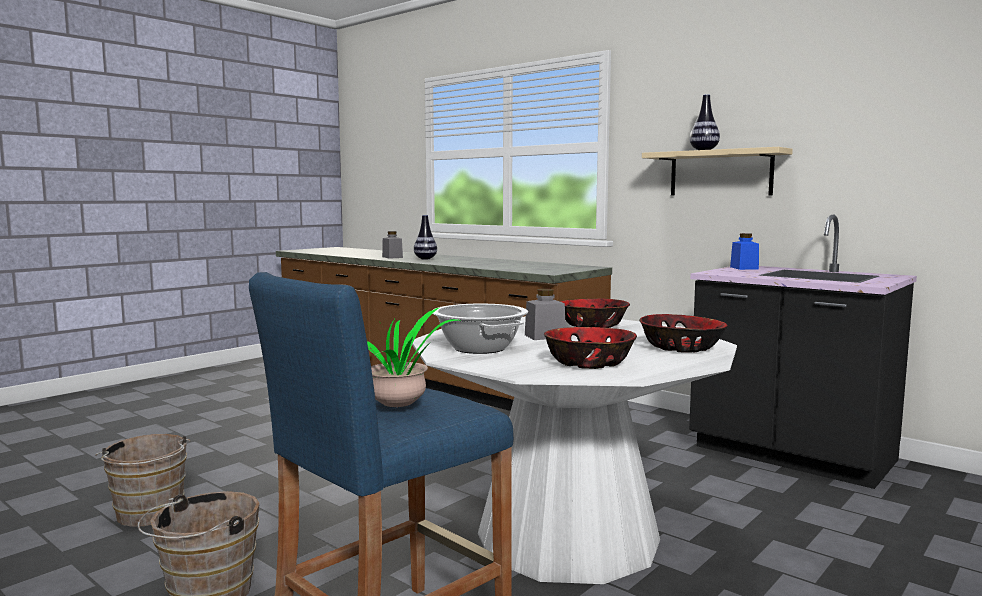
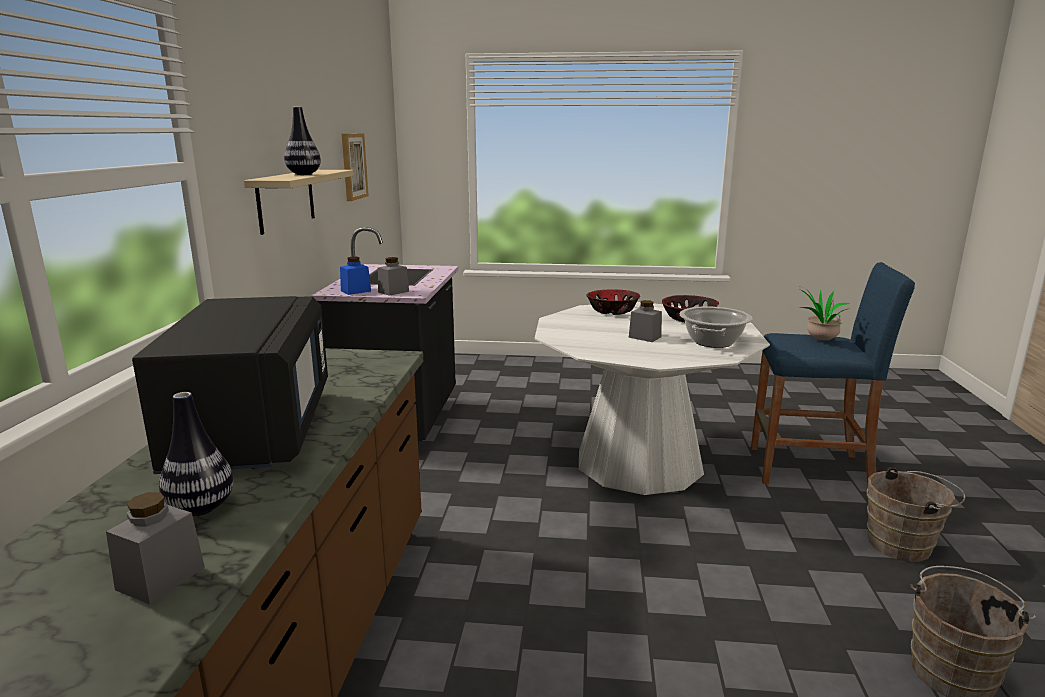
camera: 125 degrees left, 10 degrees up
bowl [560,299,630,328] -> none
none -> black microwave [132,296,328,474]
none -> picture [342,133,369,201]
none -> grey jar [378,257,409,296]

